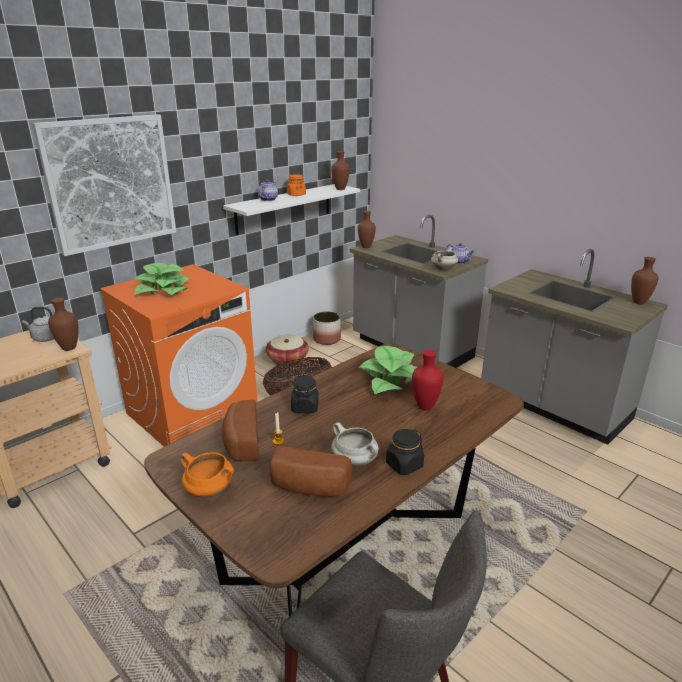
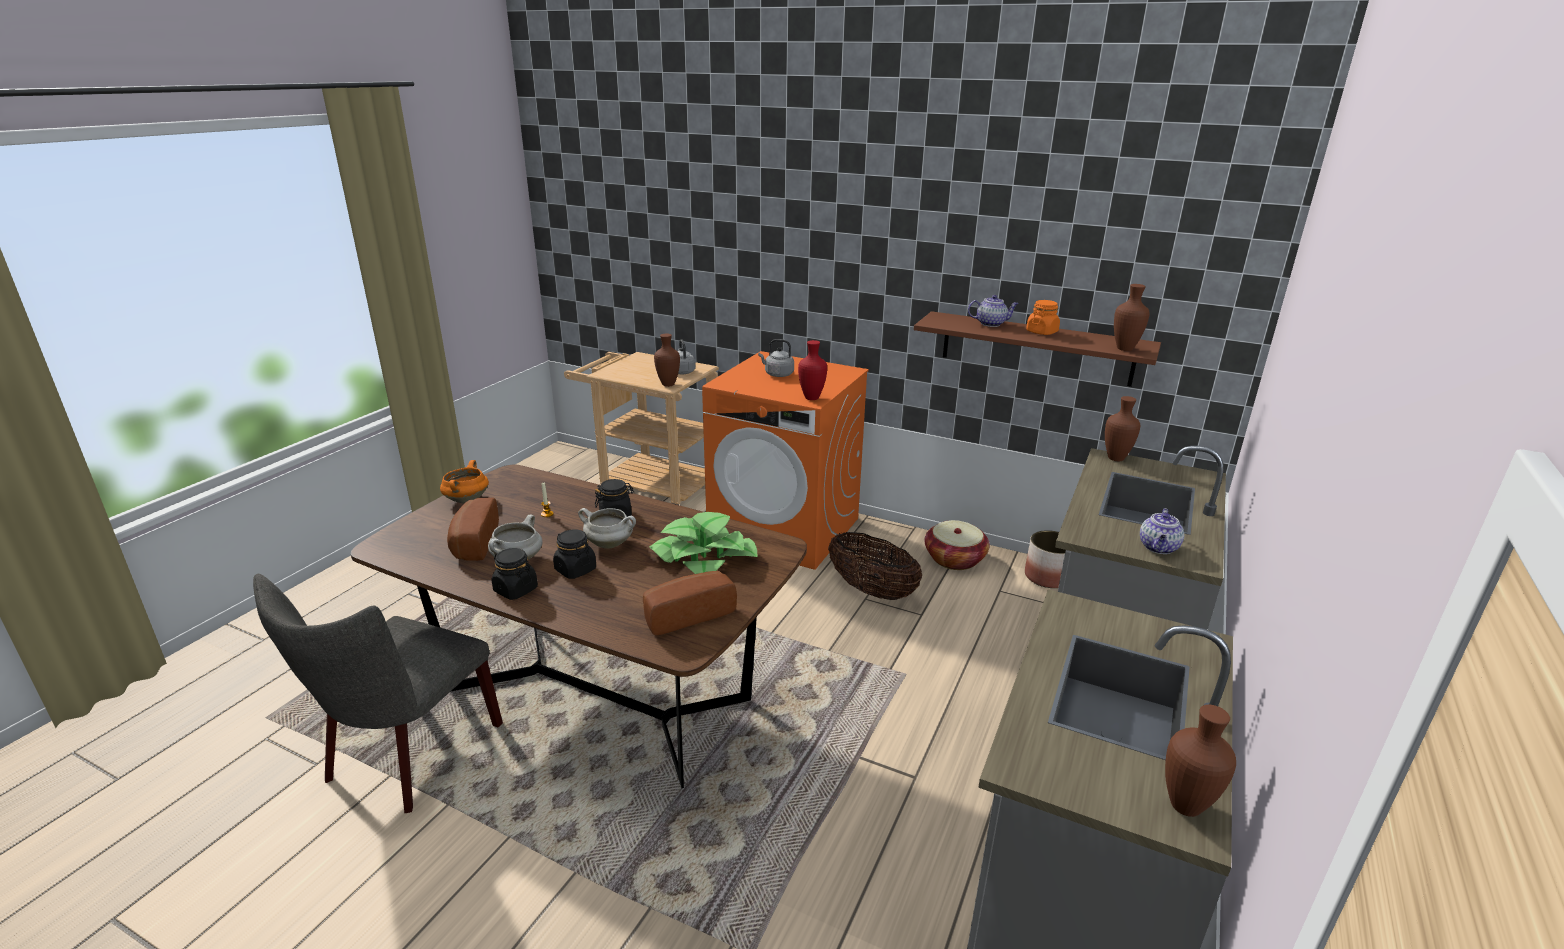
camera: 70 degrees right, 0 degrees up
picture [32,114,176,256] -> none
potted plant [134,263,192,295] -> grey kettle [758,339,794,377]
bread [222,400,259,462] -> bread moved to [643,571,737,635]
white shelf [223,184,360,235] -> brown shelf [914,311,1161,387]
red vase [412,350,443,411] -> red vase moved to [798,340,827,400]
white cooking pot [431,247,458,271] -> white cooking pot moved to [578,508,636,549]
none -> black jar [553,529,596,579]

